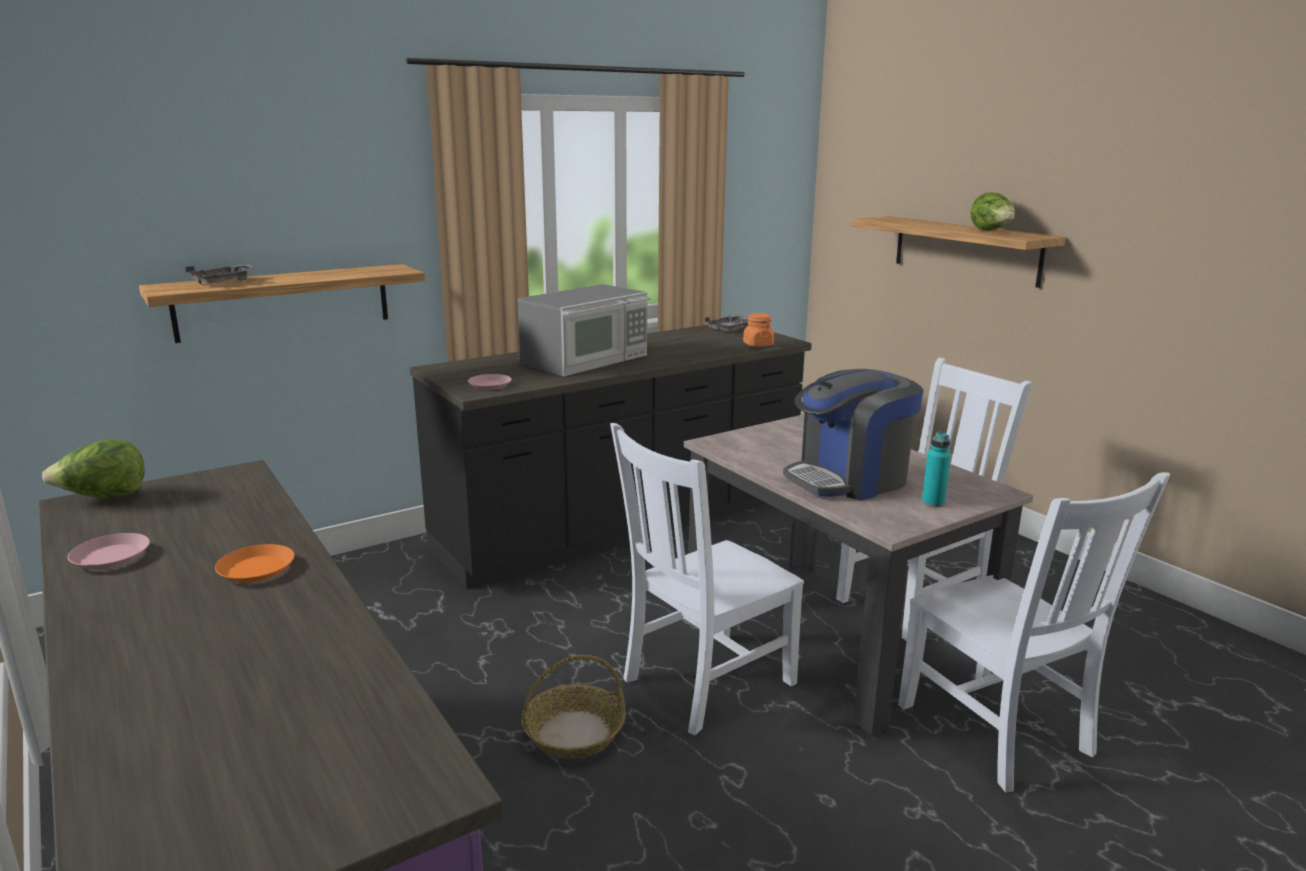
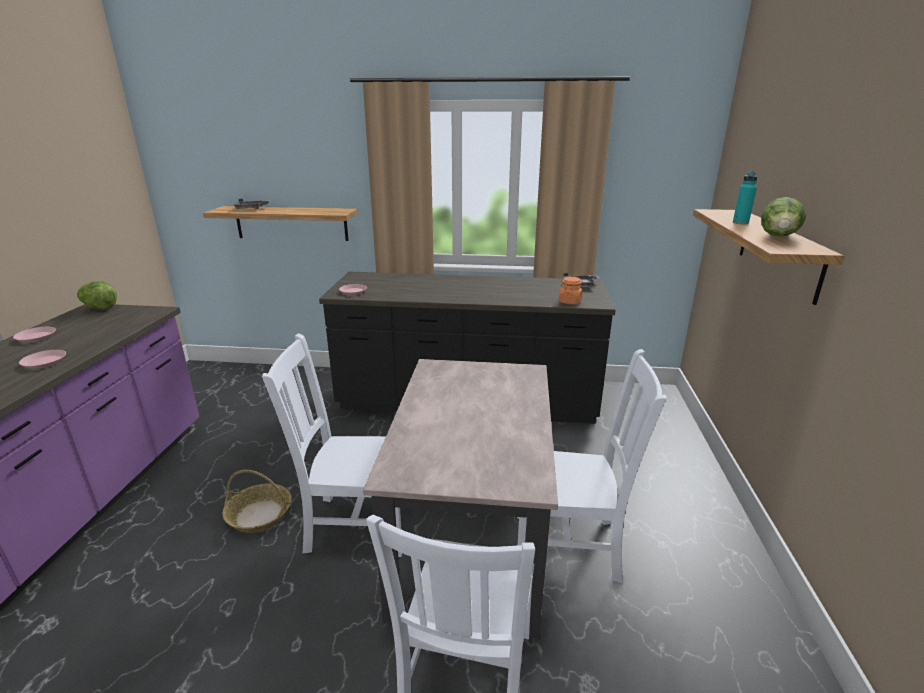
camera: 40 degrees right, 5 degrees up
orange plate [215,544,295,583] -> pink plate [19,350,66,369]
microwave [518,284,651,377] -> none
coffee machine [783,369,924,500] -> none
turquoise bottle [922,432,951,507] -> turquoise bottle moved to [733,171,757,225]

